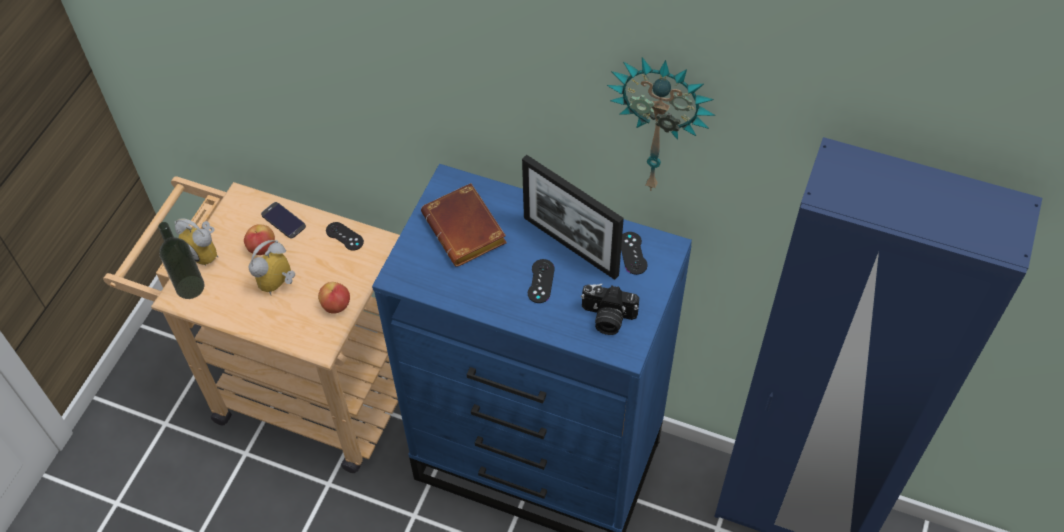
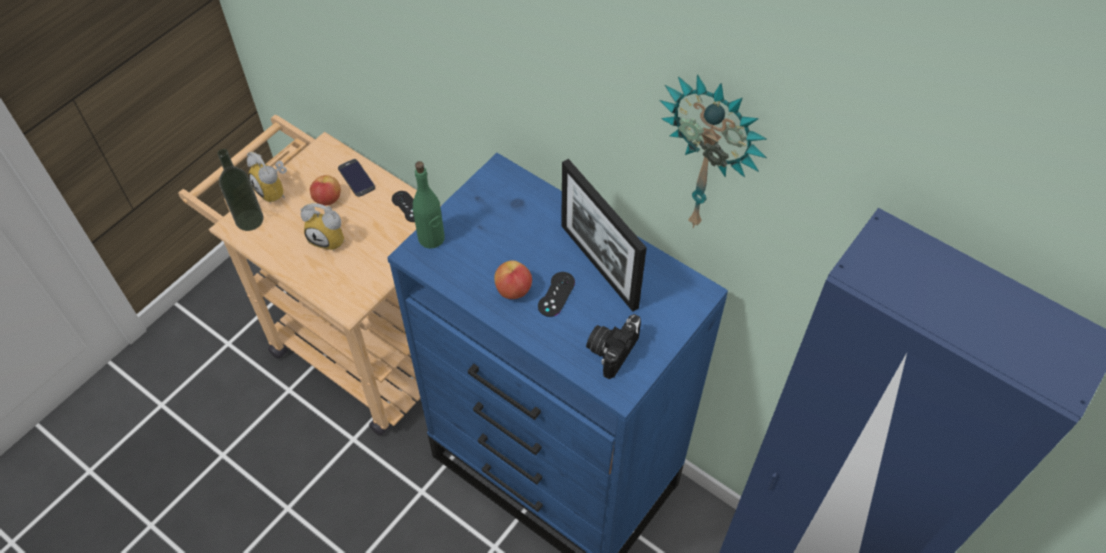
camera: 15 degrees right, 0 degrees up
alarm clock [249,240,295,295] -> alarm clock turned 120 degrees counterclockwise [300,203,345,251]
apple [318,282,350,314] -> apple moved to [494,260,532,299]
brown book [421,183,507,267] -> none
camera [581,284,640,335] -> camera turned 90 degrees clockwise [586,314,641,379]
black game controller [621,232,647,275] -> none
none -> green bottle [413,161,445,249]

